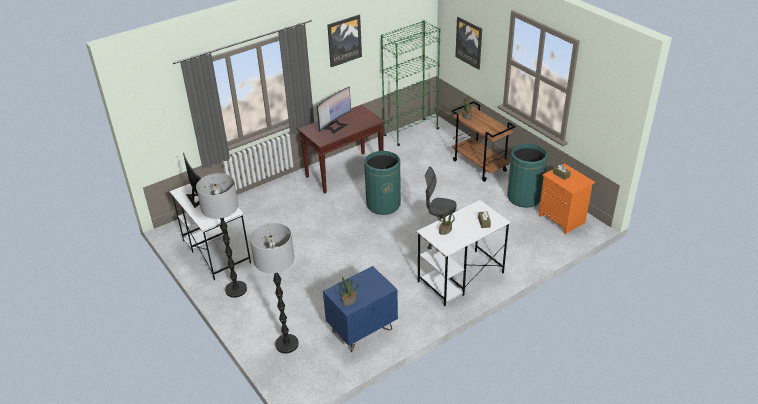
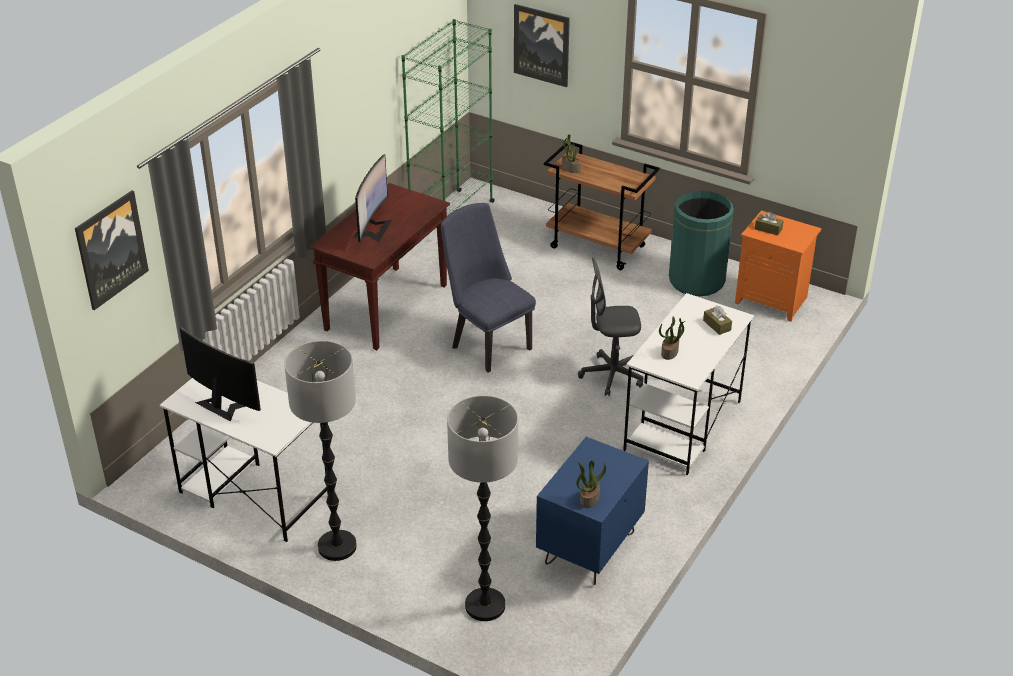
camera: 25 degrees left, 0 degrees up
picture [327,15,362,67] -> picture moved to [75,190,149,310]
green trash can [364,151,401,215] -> blue chair [441,203,536,373]

